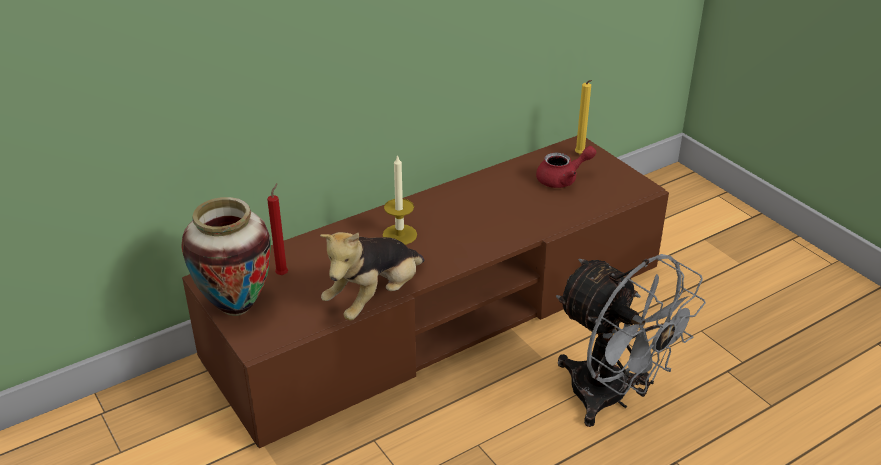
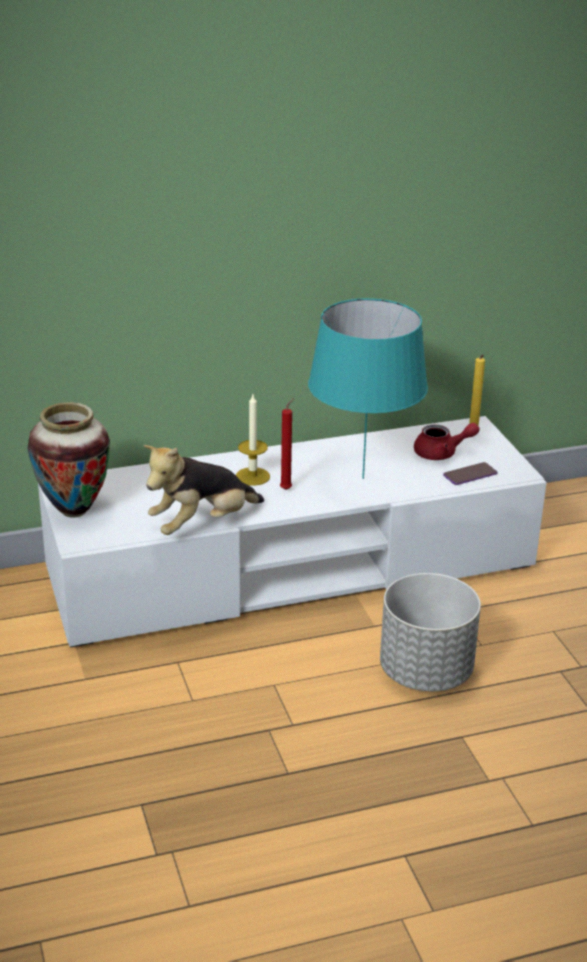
camera: 15 degrees right, 5 degrees down
brown tv stand [182,136,669,448] -> white tv stand [38,416,547,648]
red candle [267,183,288,275] -> red candle moved to [280,398,294,490]
grey fan [556,254,706,427] -> grey planter [380,573,481,691]
none -> turquoise table lamp [308,298,428,479]
none -> phone [443,462,497,485]

